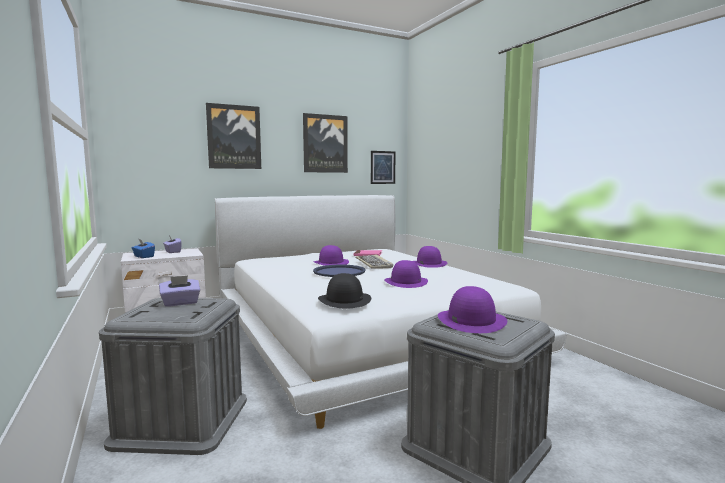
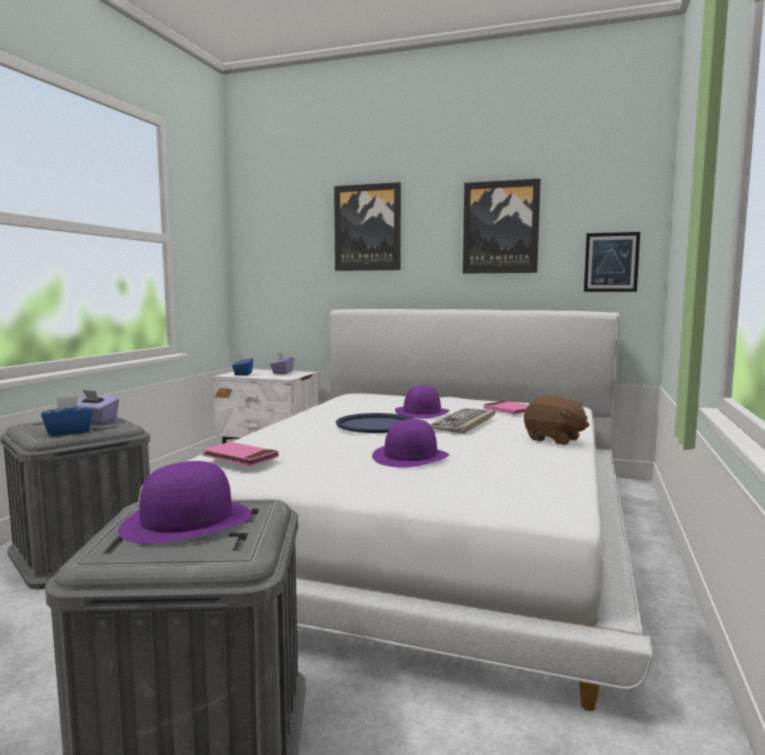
camera: 45 degrees right, 0 degrees up
black hat [318,273,371,309] -> pink book [202,442,279,466]
purple hat [413,246,447,268] -> brown plush toy [524,396,589,445]
none -> blue tissue box [41,396,93,435]

